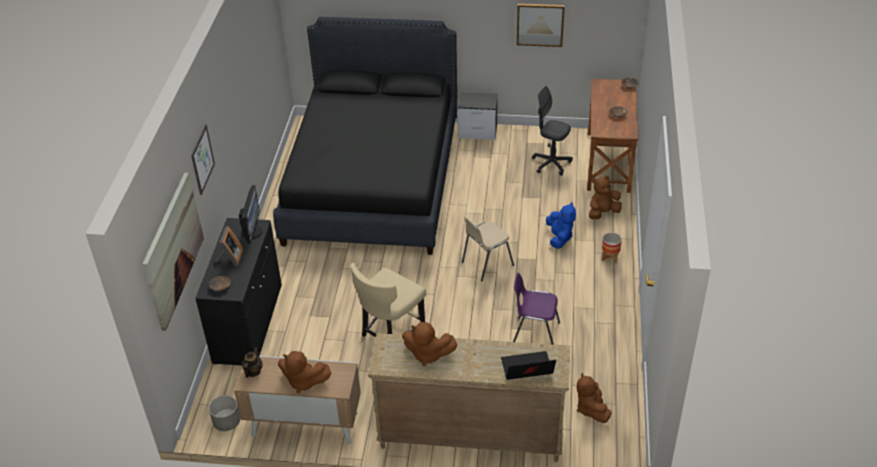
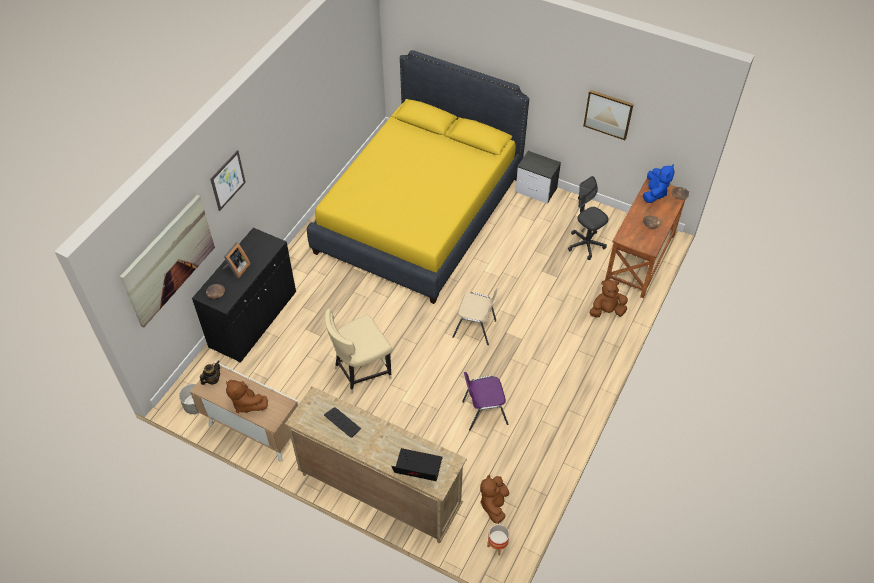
camera: 20 degrees right, 10 degrees up
monitor [239,185,262,244] -> none
black bed [273,17,457,255] -> yellow bed [307,50,529,304]
brown plush toy [402,322,458,366] -> keyboard [324,407,361,438]
beige chair [462,217,514,281] -> beige chair turned 150 degrees counterclockwise [452,288,499,345]
purple chair [513,273,560,345] -> purple chair turned 45 degrees counterclockwise [462,372,508,430]
blue plush toy [546,202,576,249] -> blue plush toy moved to [643,164,674,203]
planter [602,233,622,263] -> planter moved to [487,524,509,555]

